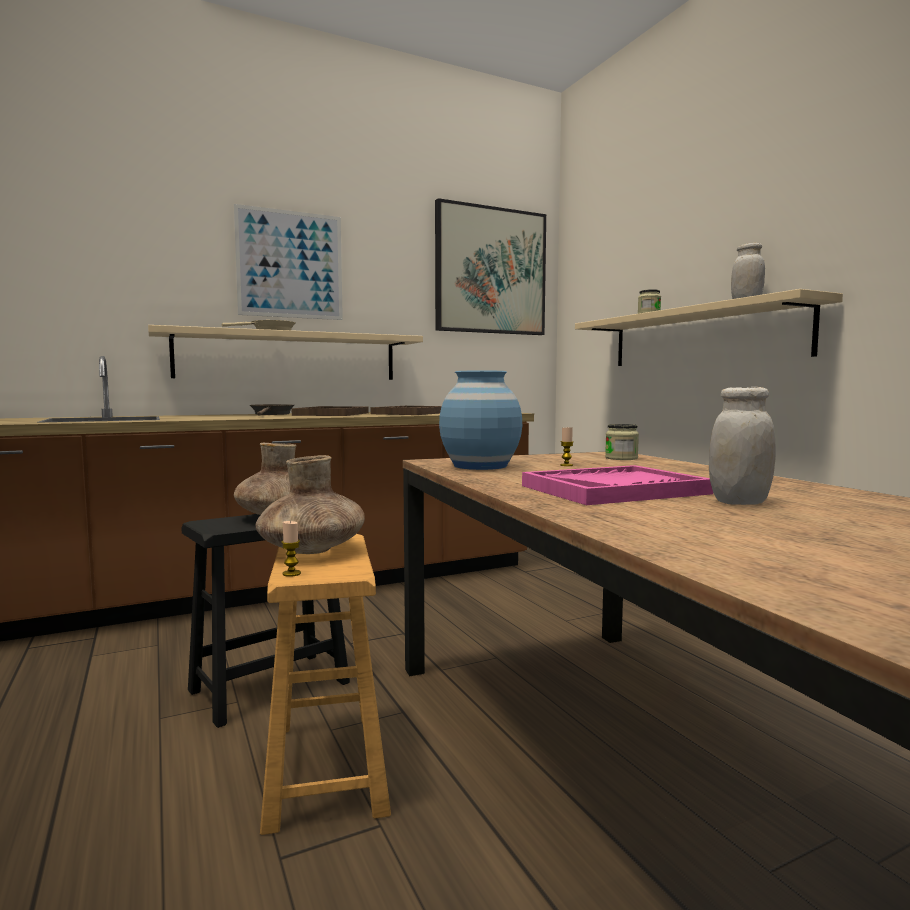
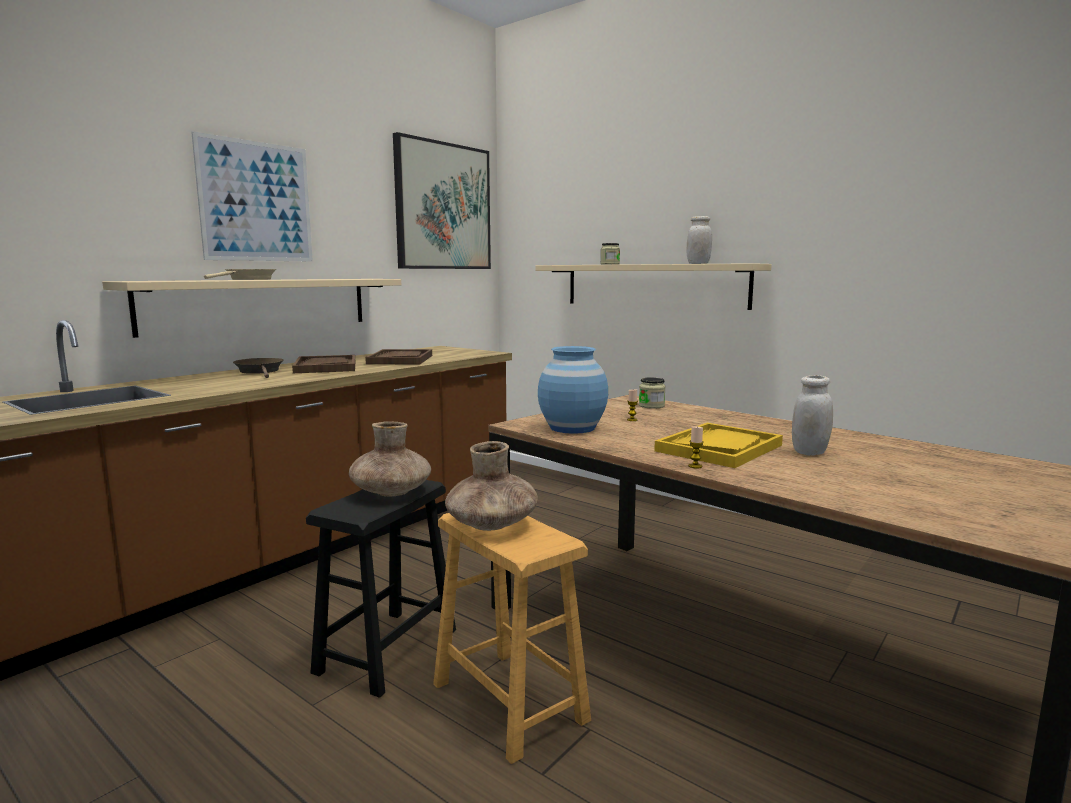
camera: 25 degrees left, 5 degrees up
candle [281,521,301,577] -> candle moved to [688,426,704,468]
pink tray [522,465,713,505] -> yellow tray [654,423,783,468]

